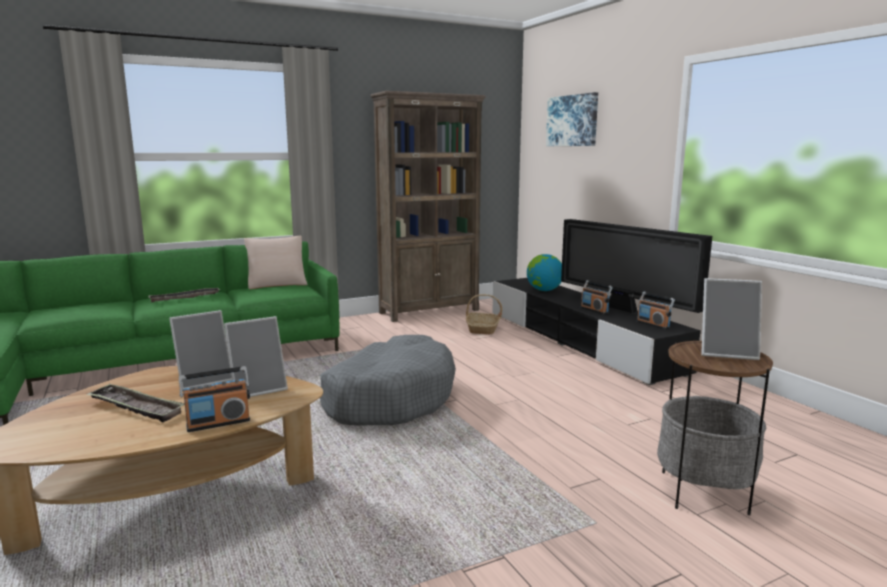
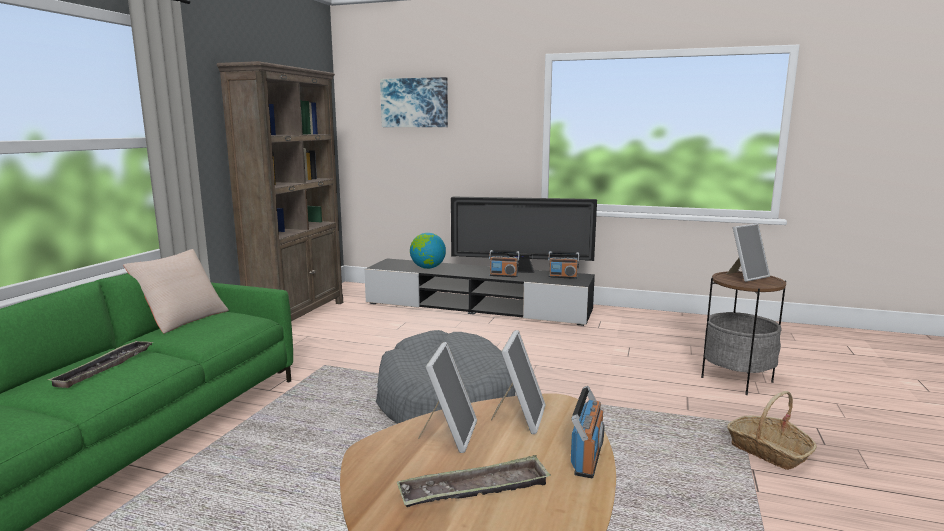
camera: 45 degrees left, 0 degrees up
basket [466,294,502,334] -> basket moved to [727,391,817,470]

